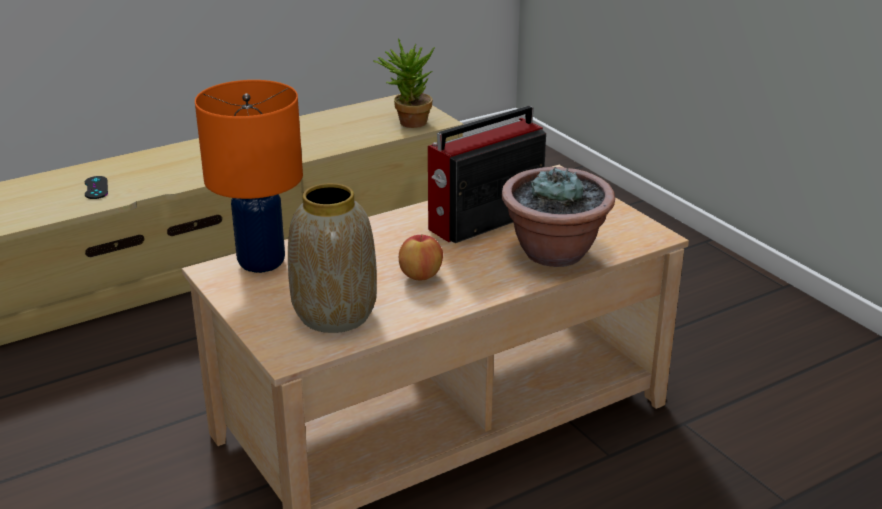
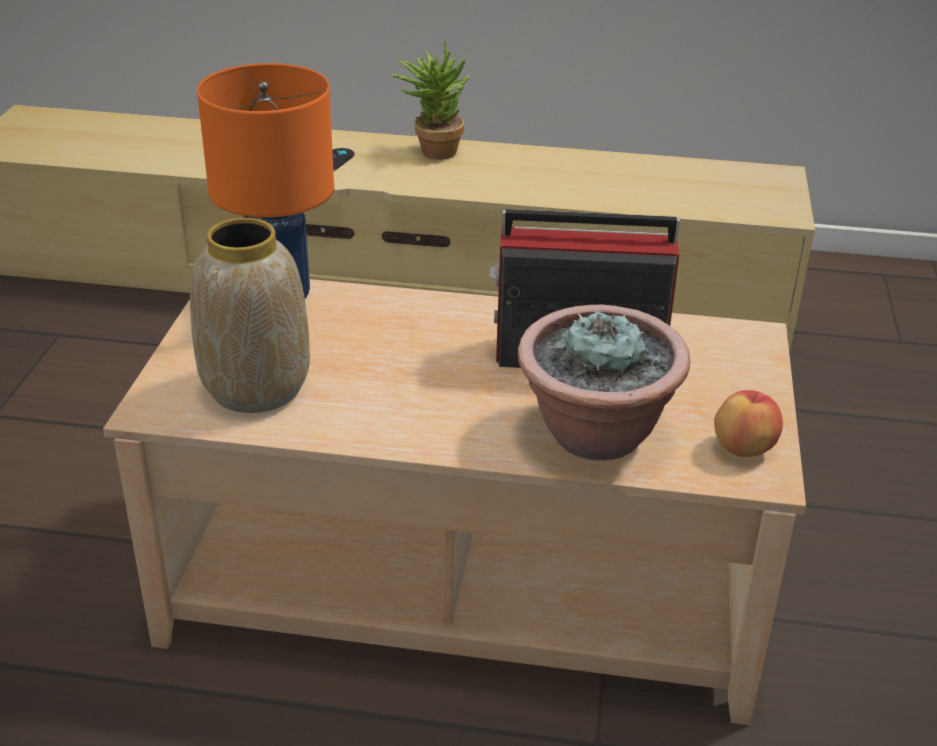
camera: 40 degrees right, 5 degrees up
potted plant [373,38,436,128] -> potted plant moved to [391,41,470,160]
apple [399,233,443,280] -> apple moved to [714,390,783,457]

